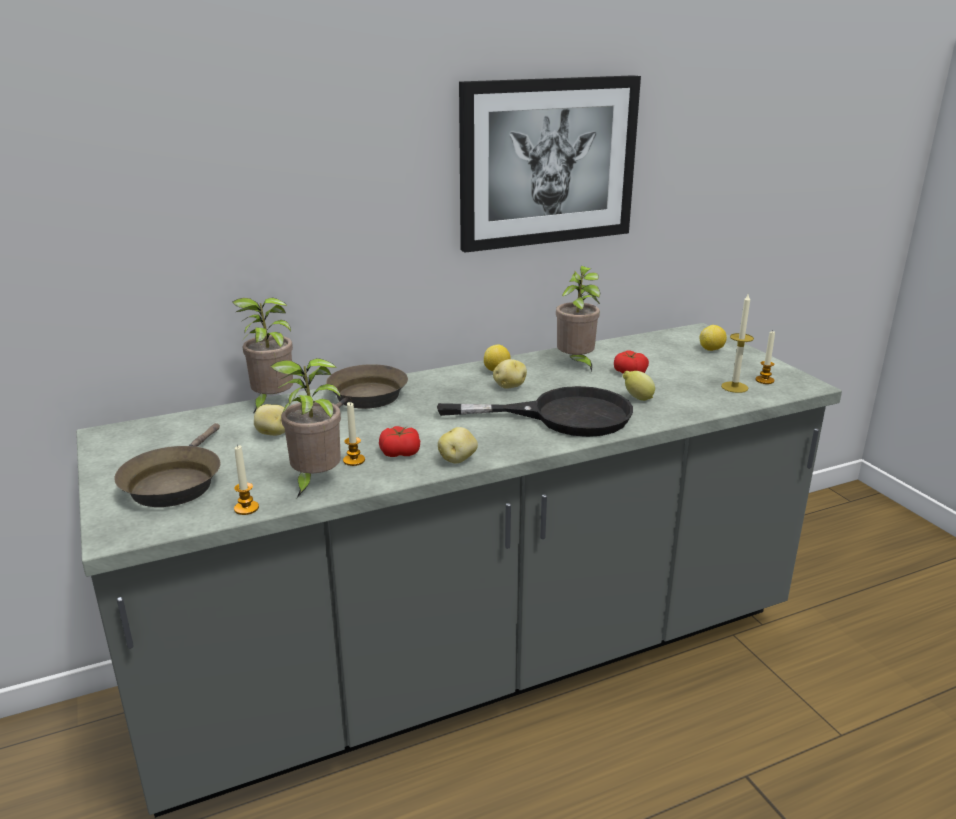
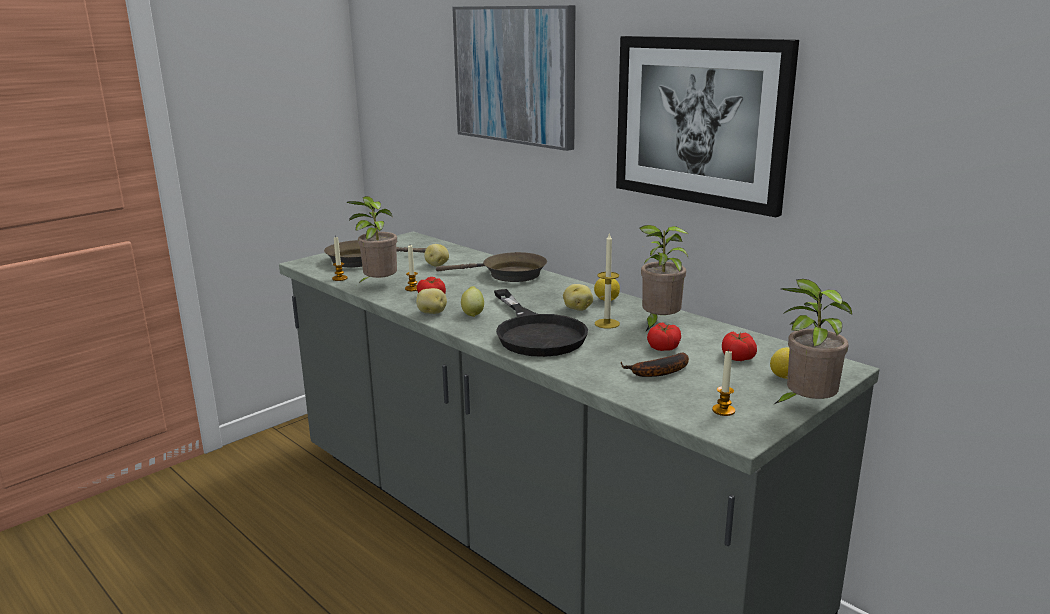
camera: 70 degrees right, 5 degrees down
potted plant [233,297,293,414] -> potted plant moved to [773,279,852,405]
lemon [623,371,655,401] -> lemon moved to [461,286,484,317]
candle [721,294,754,393] -> candle moved to [595,233,620,329]
none -> picture [452,5,576,151]
none -> banana [621,353,689,377]
none -> tomato [722,331,757,361]

